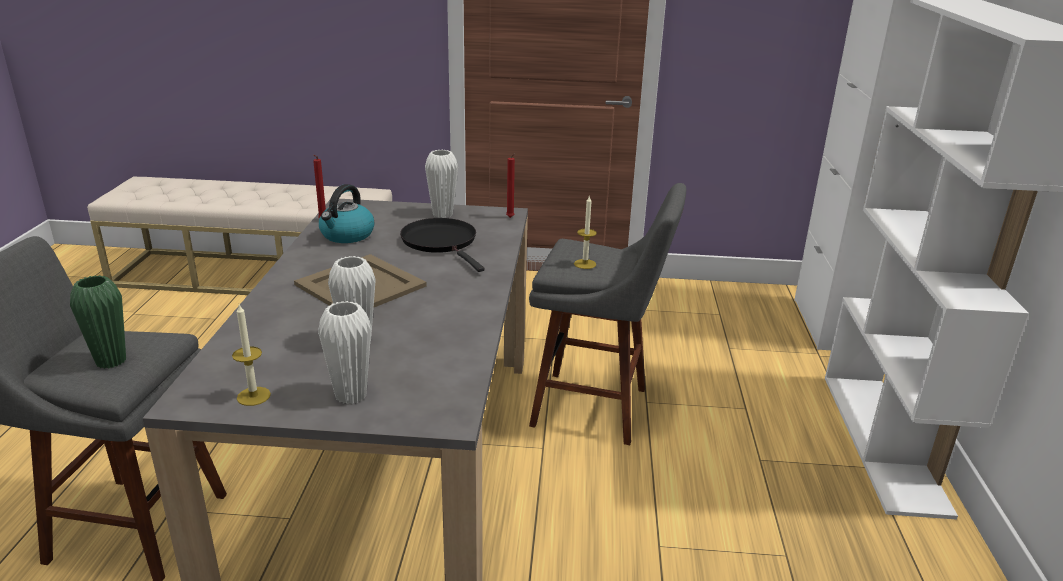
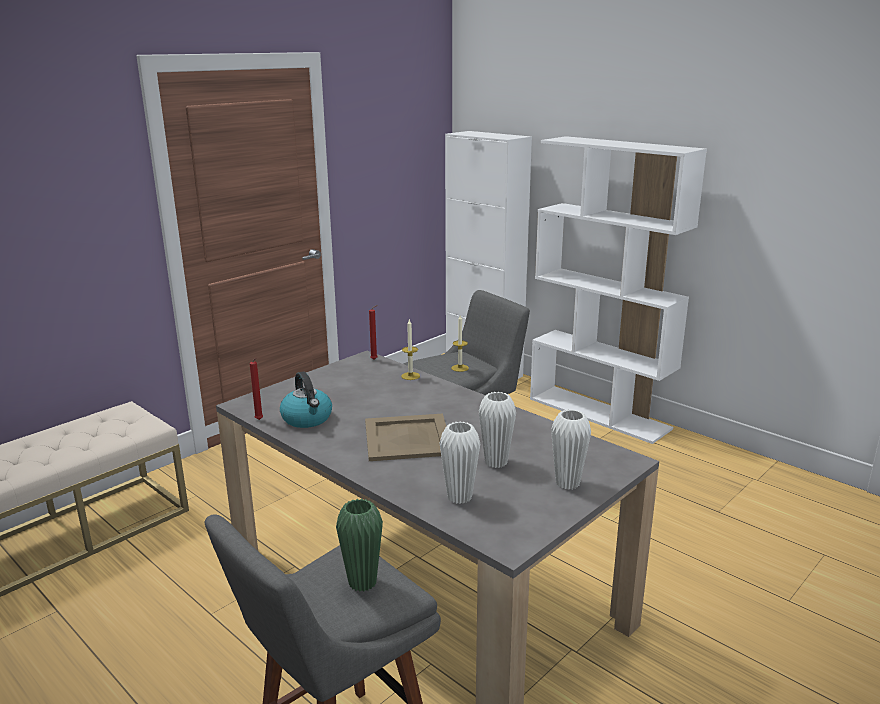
camera: 50 degrees left, 5 degrees down
candle [232,304,271,406] -> candle moved to [401,320,420,380]
black frying pan [400,218,485,272] -> none
white vase [425,150,458,218] -> white vase moved to [439,422,480,504]

